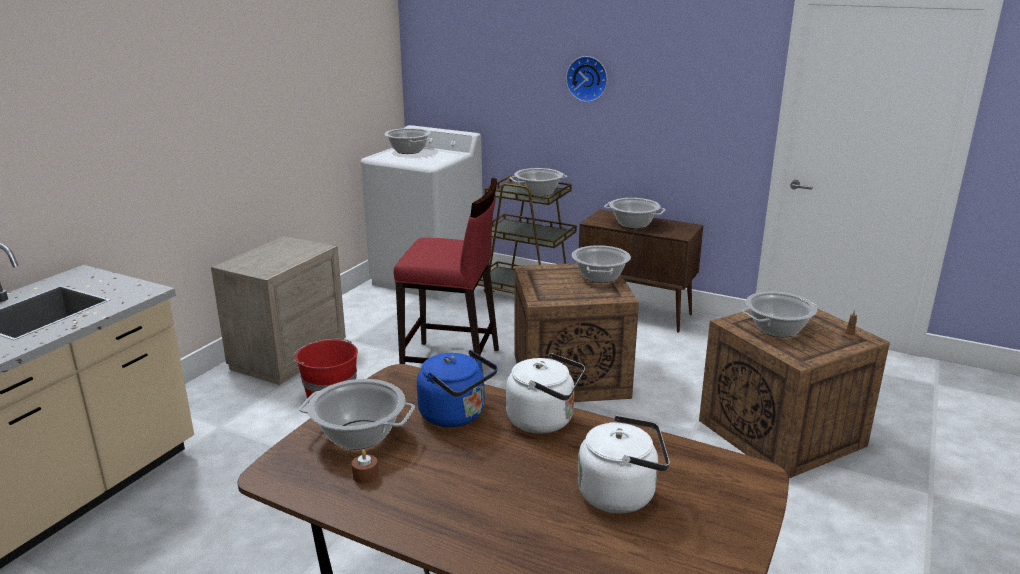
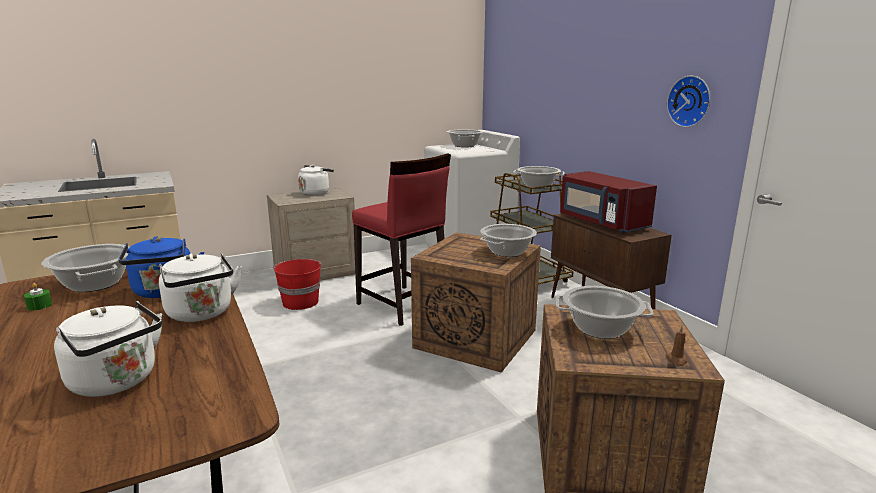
camera: 35 degrees right, 5 degrees down
brown candle [352,450,379,484] -> green candle [24,283,52,310]
wall clock [566,56,608,102] -> wall clock moved to [667,76,710,127]
cooking pot [604,198,666,229] -> red microwave [560,171,657,233]
none -> white kettle [298,165,334,195]

